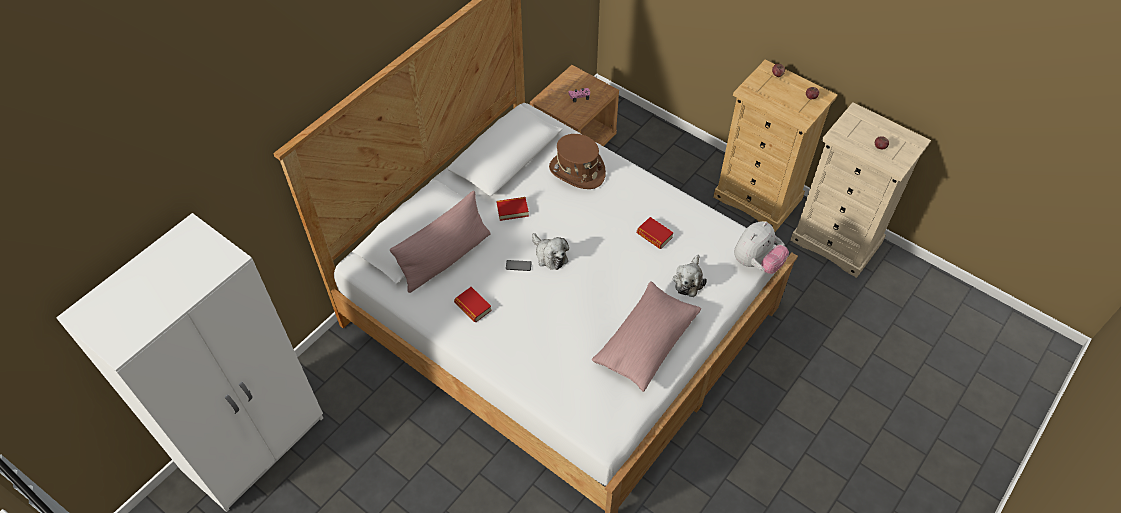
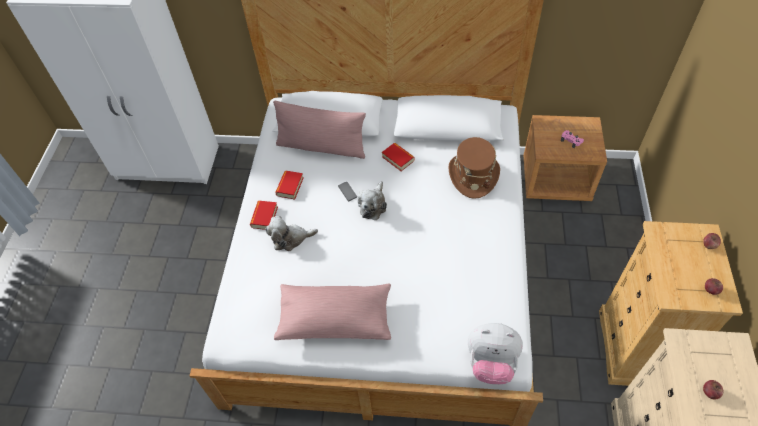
camera: 60 degrees right, 0 degrees up
book [637,217,674,249] -> book moved to [250,201,278,230]
plush toy [673,255,707,297] -> plush toy moved to [265,216,318,251]

